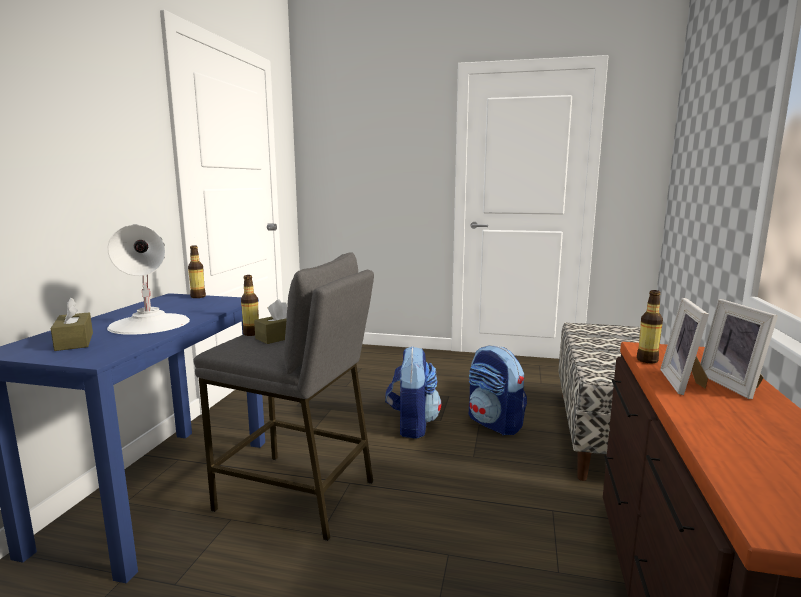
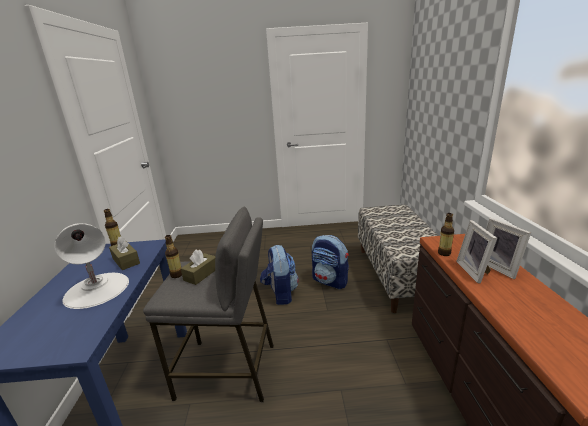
camera: 15 degrees left, 10 degrees up
brown tissue box [51,298,93,351] -> brown tissue box moved to [109,236,140,270]

